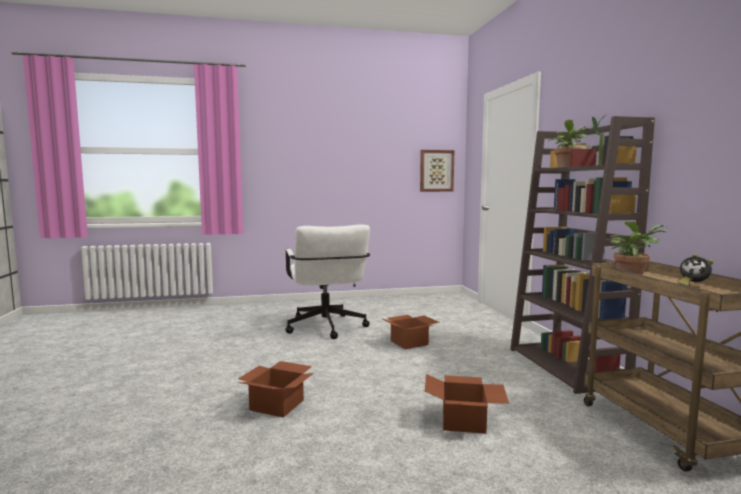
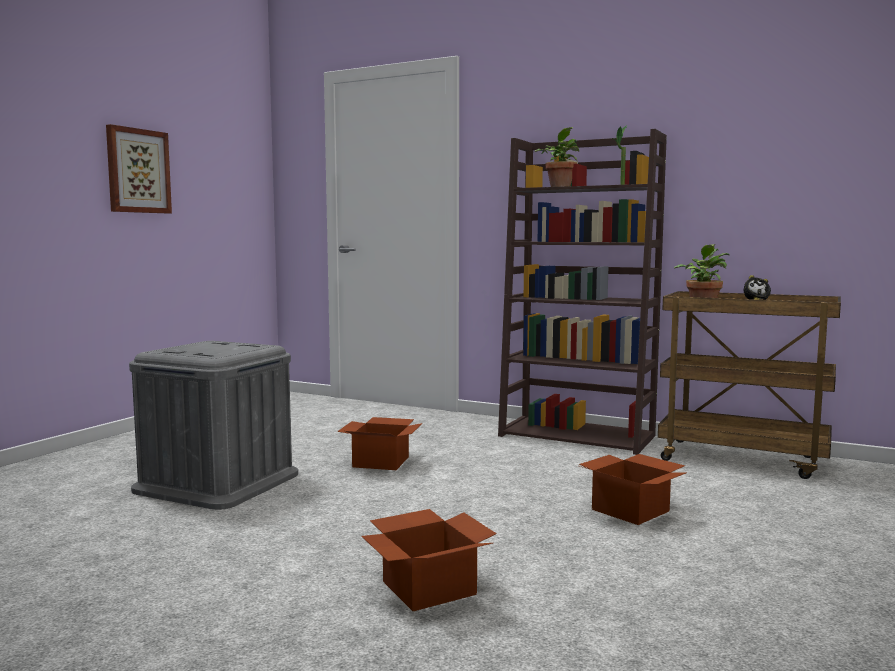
camera: 50 degrees left, 0 degrees up
white office chair [285,224,370,339] -> grey storage box [129,341,298,510]
picture [420,150,454,192] -> picture moved to [106,124,172,213]

